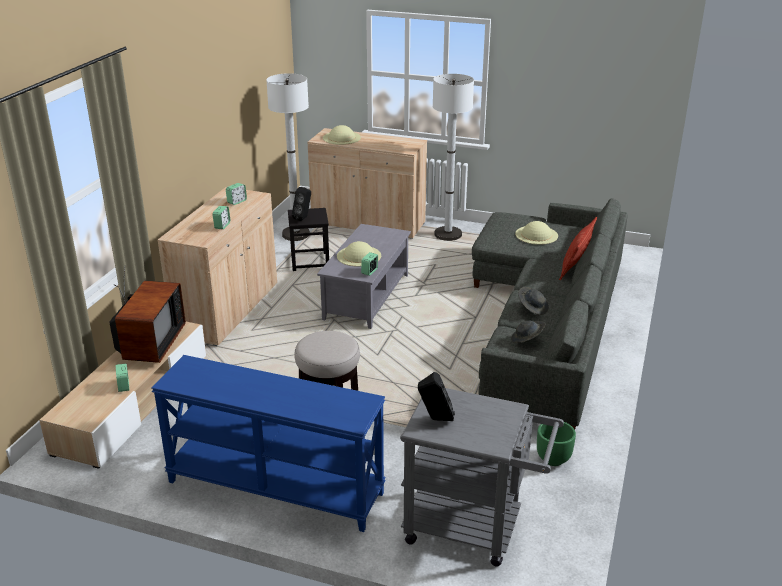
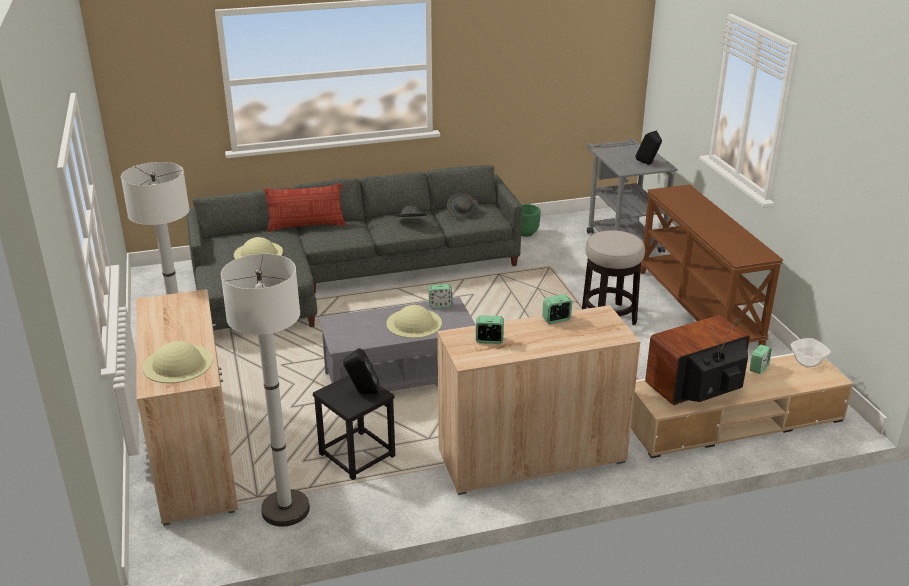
camera: 125 degrees left, 0 degrees up
blue console table [151,355,386,532] -> brown console table [640,184,783,346]
none -> bowl [790,338,831,368]

